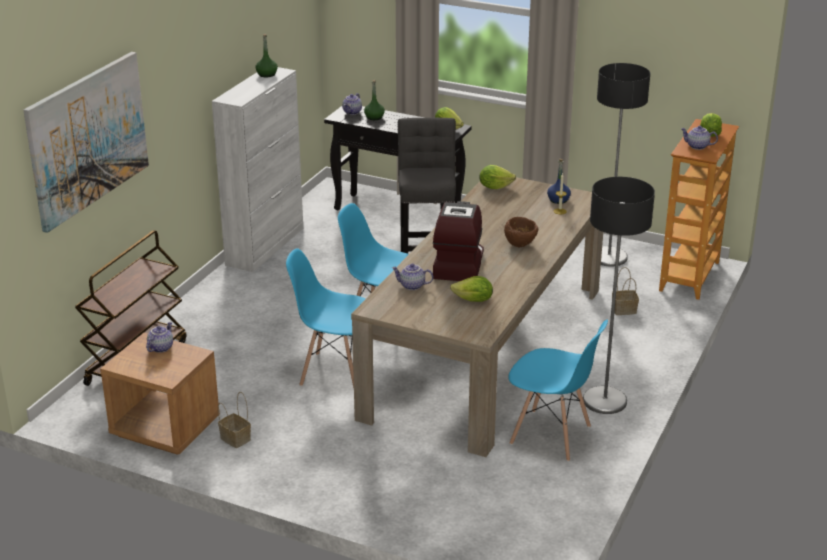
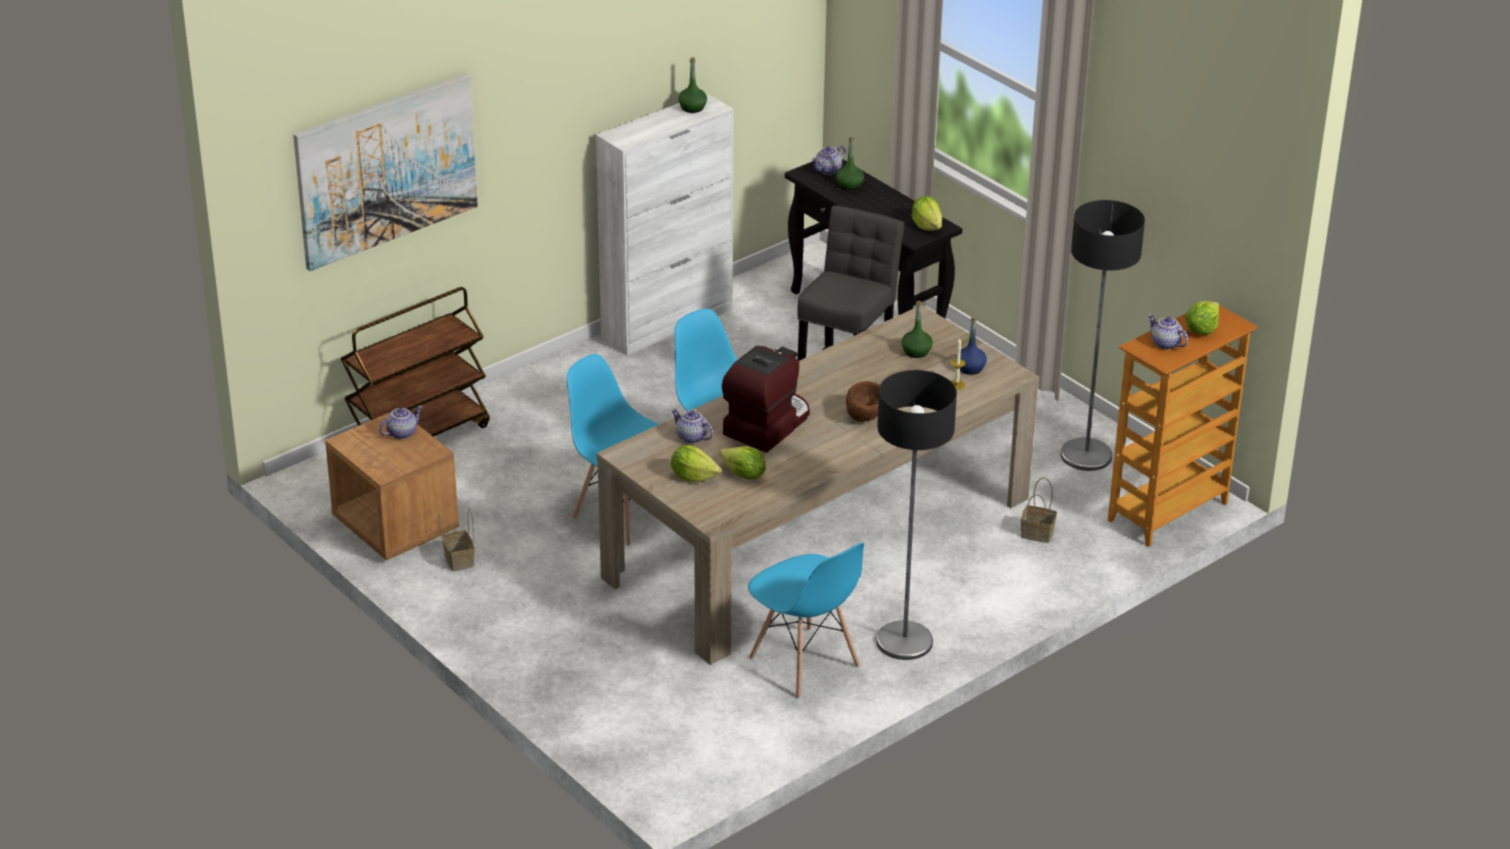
camera: 25 degrees right, 5 degrees up
lettuce [479,165,516,189] -> lettuce moved to [671,445,722,482]
none -> green bottle [901,301,933,358]

